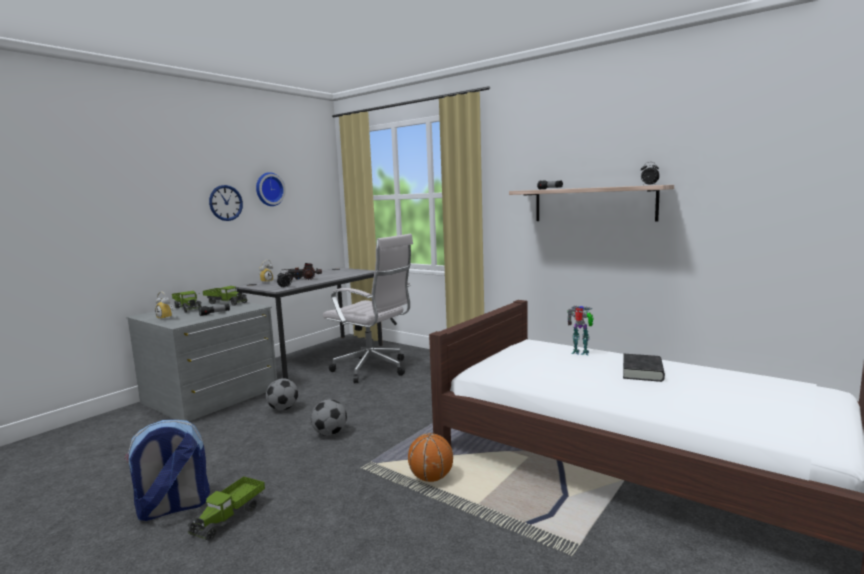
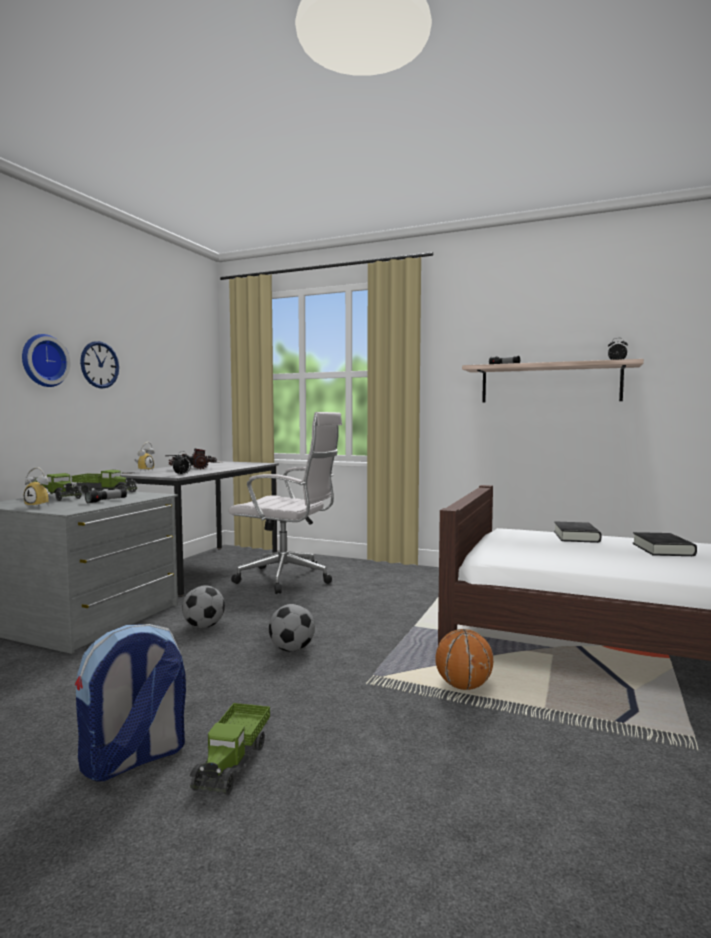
camera: 15 degrees left, 5 degrees down
wall clock [256,172,286,206] -> wall clock moved to [22,334,70,387]
toy robot [567,306,594,355] -> black book [554,521,601,543]

